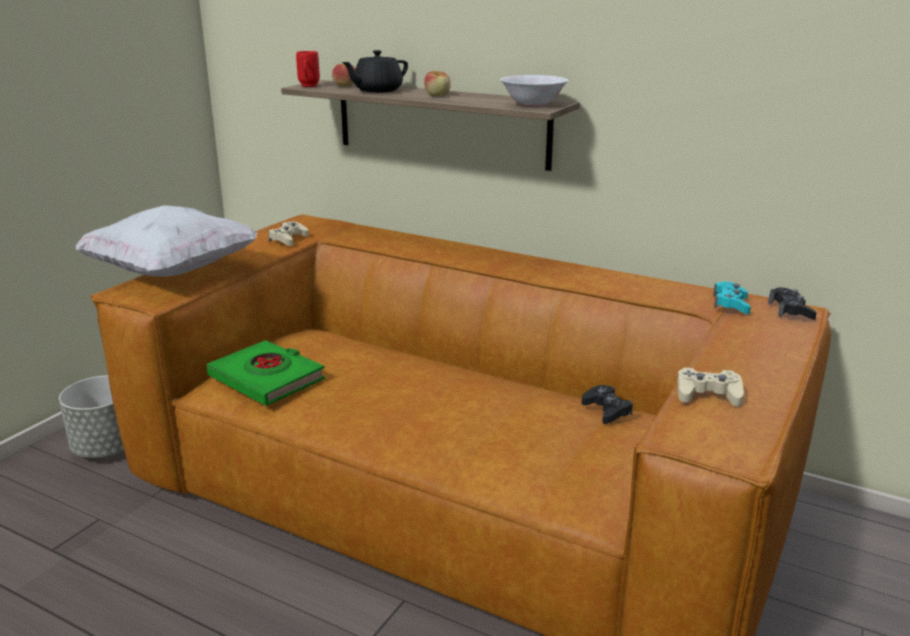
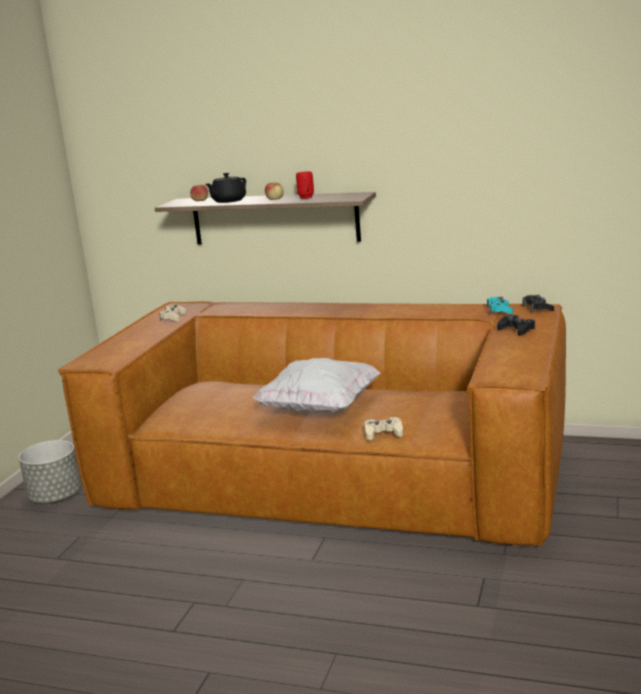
camera: 10 degrees left, 5 degrees down
white pillow [76,205,258,277] -> white pillow moved to [253,358,380,413]
green book [207,340,325,406] -> none
red mug [296,51,320,87] -> red mug moved to [296,171,314,199]
white bowl [500,75,569,107] -> none
black game controller [582,385,633,424] -> black game controller moved to [497,315,535,336]
beige game controller [677,367,744,407] -> beige game controller moved to [364,417,403,440]

